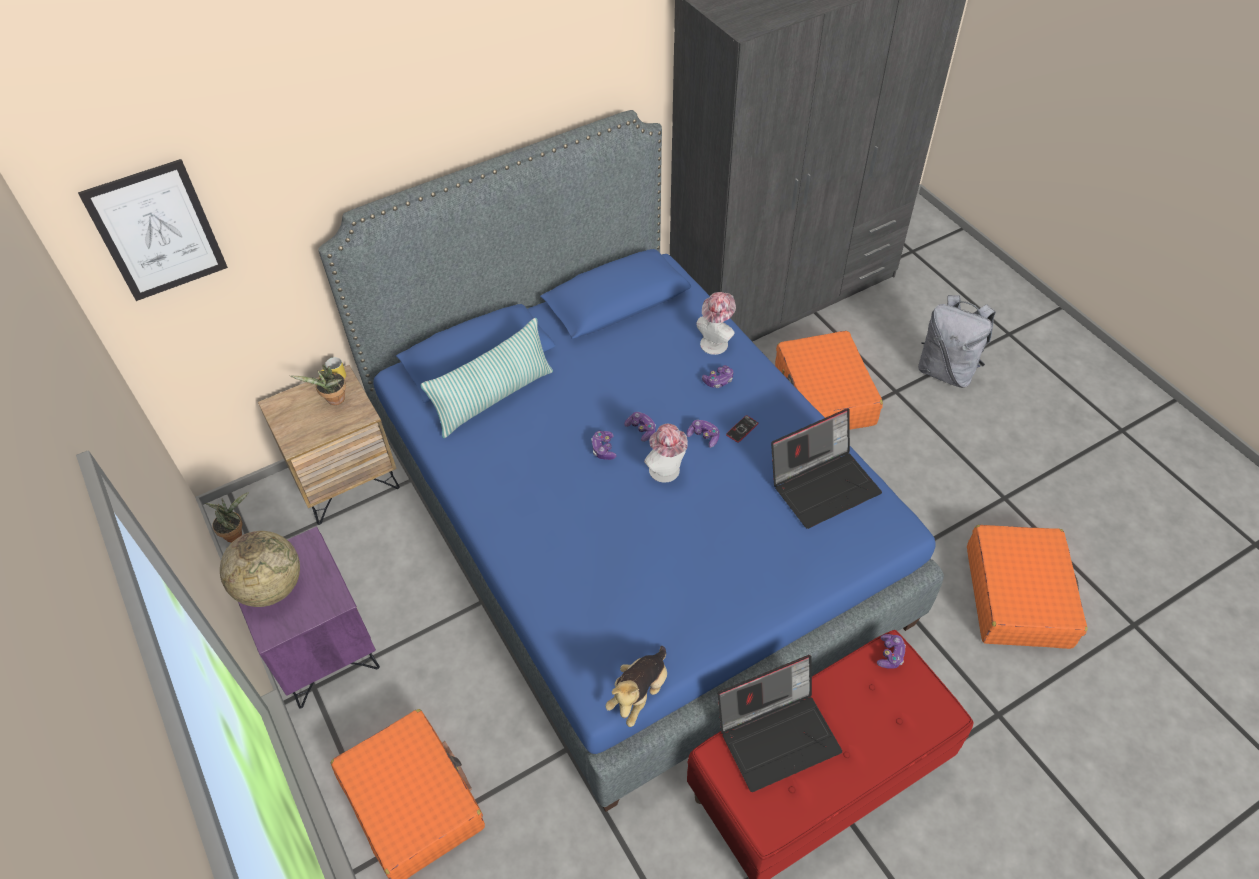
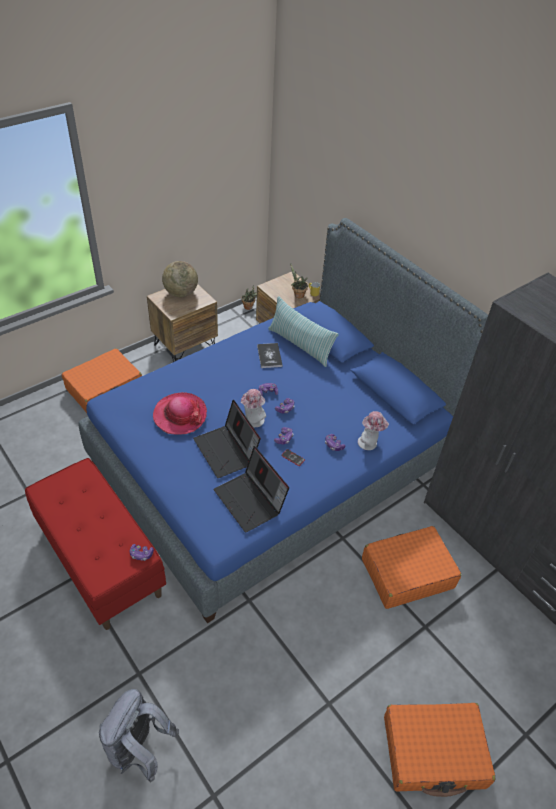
camera: 80 degrees right, 5 degrees down
picture [78,159,228,301] -> none
purple nightstand [238,526,380,709] -> brown nightstand [147,284,218,362]
plush toy [605,646,667,727] -> none
laptop [718,655,842,792] -> laptop moved to [193,400,261,478]
grey backpack [918,295,996,388] -> grey backpack moved to [99,689,179,782]
orange suitcase [967,525,1088,649] -> orange suitcase moved to [384,703,496,797]
none -> hat [153,392,207,435]
none -> book [257,343,283,368]

